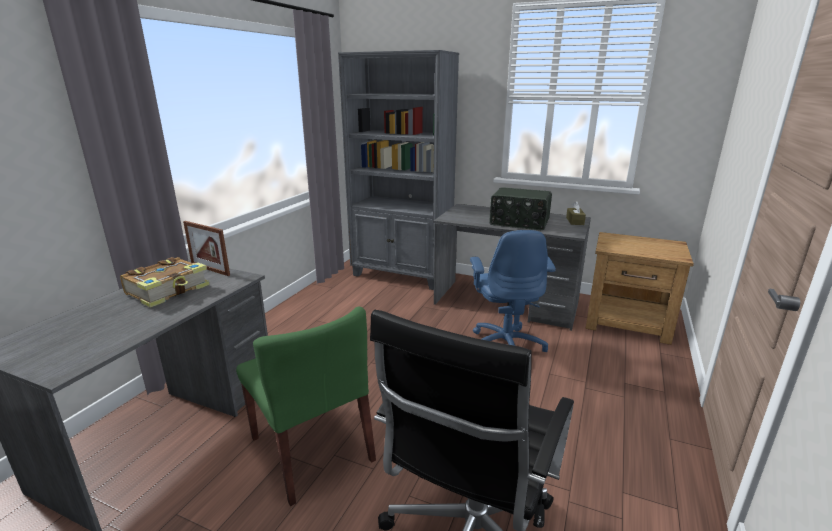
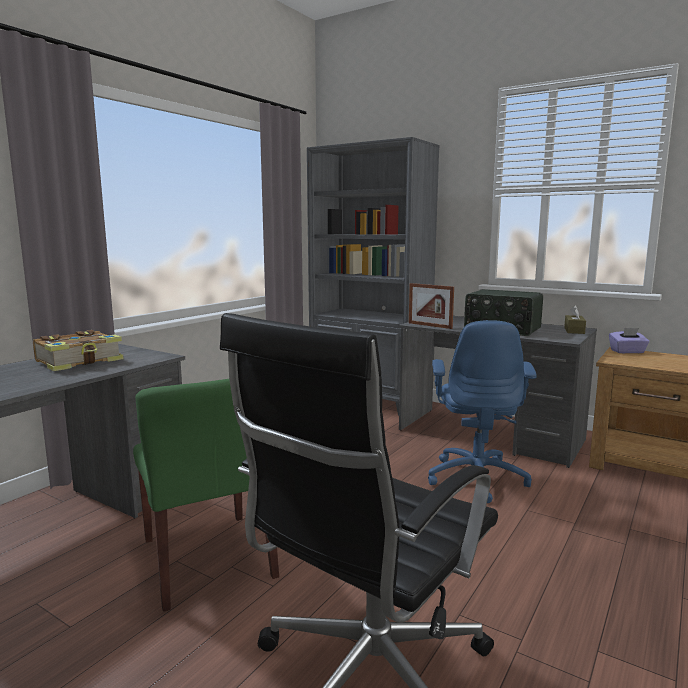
camera: 10 degrees right, 10 degrees down
picture frame [183,221,230,276] -> picture frame moved to [409,283,454,329]
none -> purple tissue box [609,328,650,353]

